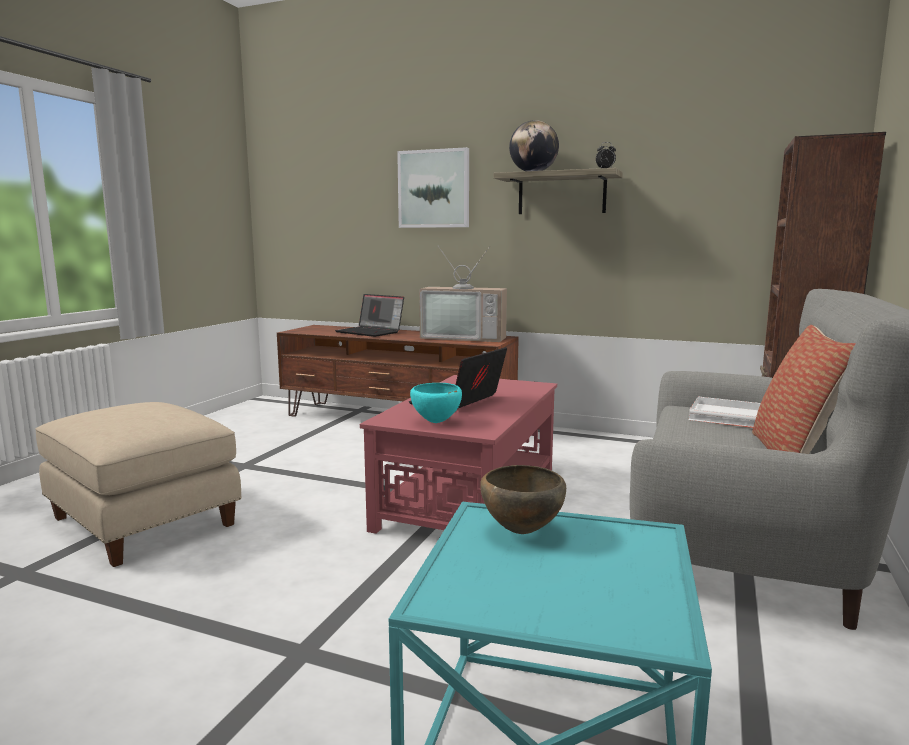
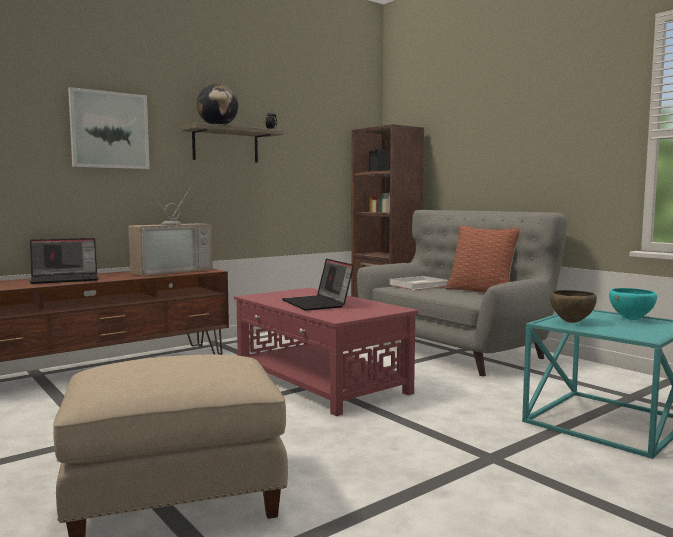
camera: 60 degrees left, 5 degrees down
turquoise bowl [410,383,462,423] -> turquoise bowl moved to [609,288,657,320]

